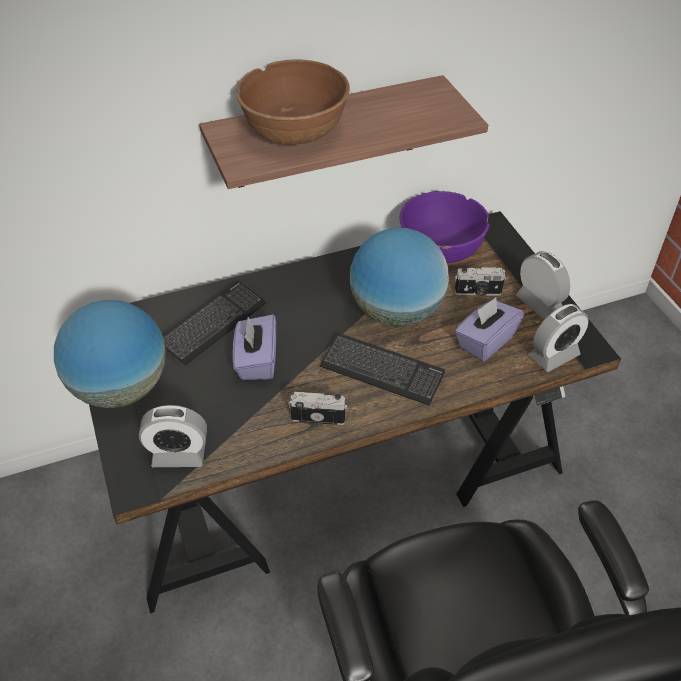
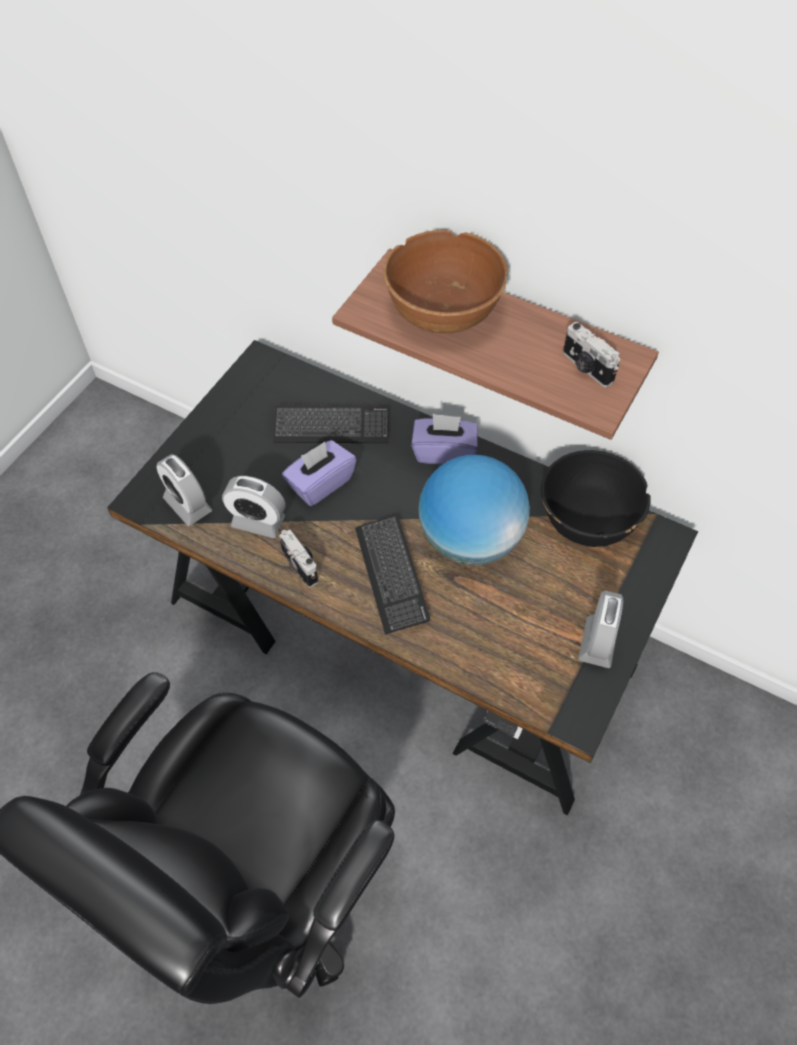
camera: 50 degrees right, 10 degrees up
globe [54,300,166,408] -> none
purple bowl [399,191,490,263] -> black bowl [541,450,651,547]
camera [455,267,506,296] -> camera moved to [563,322,620,387]
purple tissue box [455,297,524,362] -> purple tissue box moved to [411,414,478,464]
alarm clock [529,304,589,372] -> alarm clock moved to [222,476,285,538]

